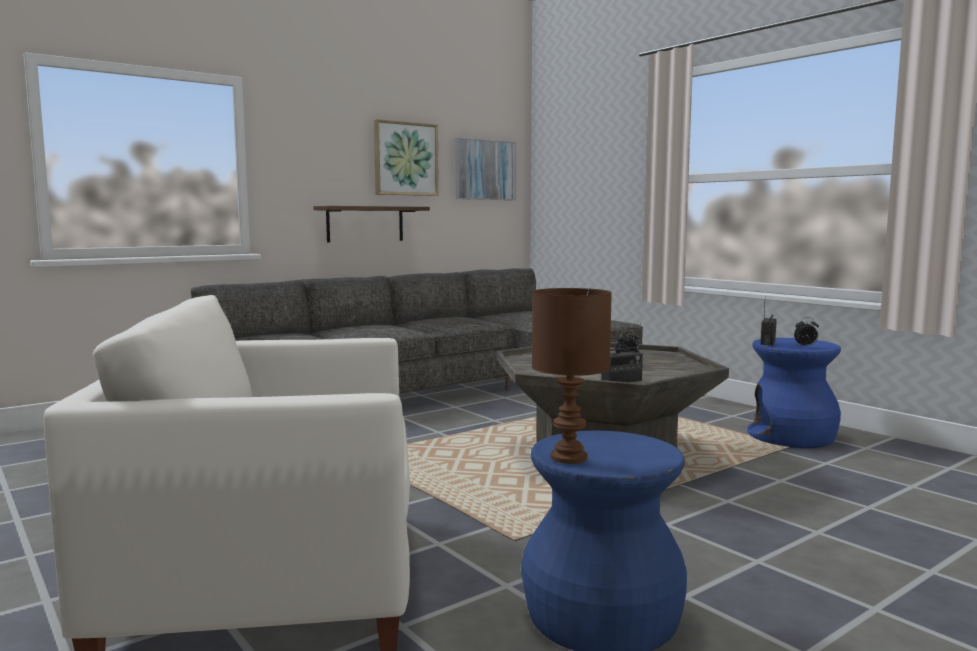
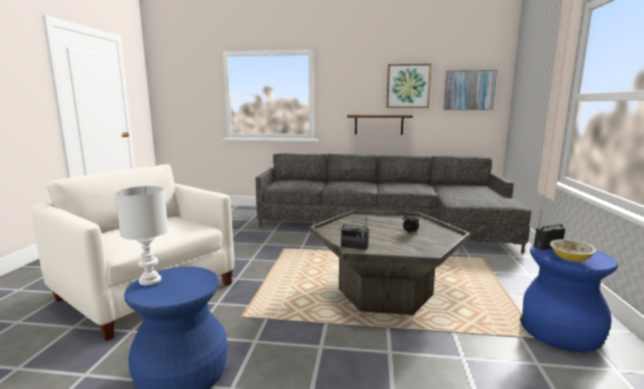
camera: 45 degrees right, 5 degrees up
brown table lamp [532,288,612,464] -> white table lamp [115,186,168,285]
alarm clock [794,317,819,347] -> bowl [550,239,597,262]

